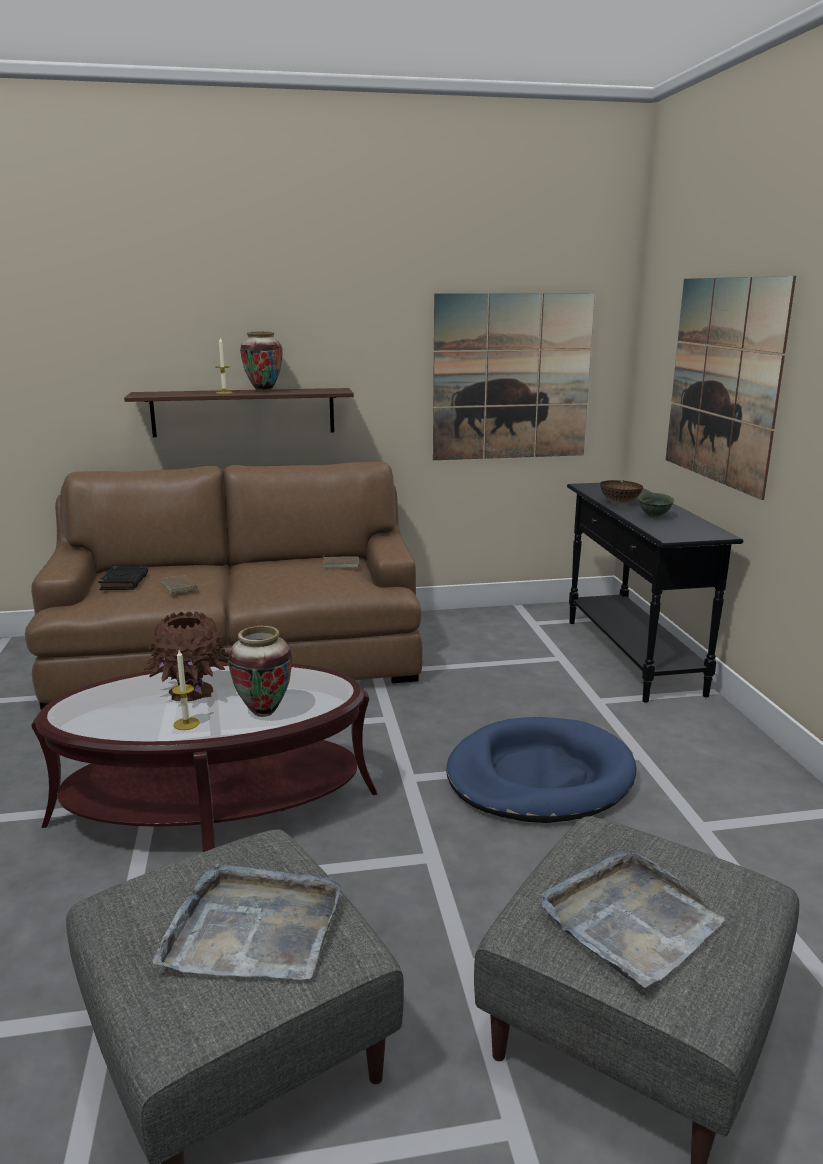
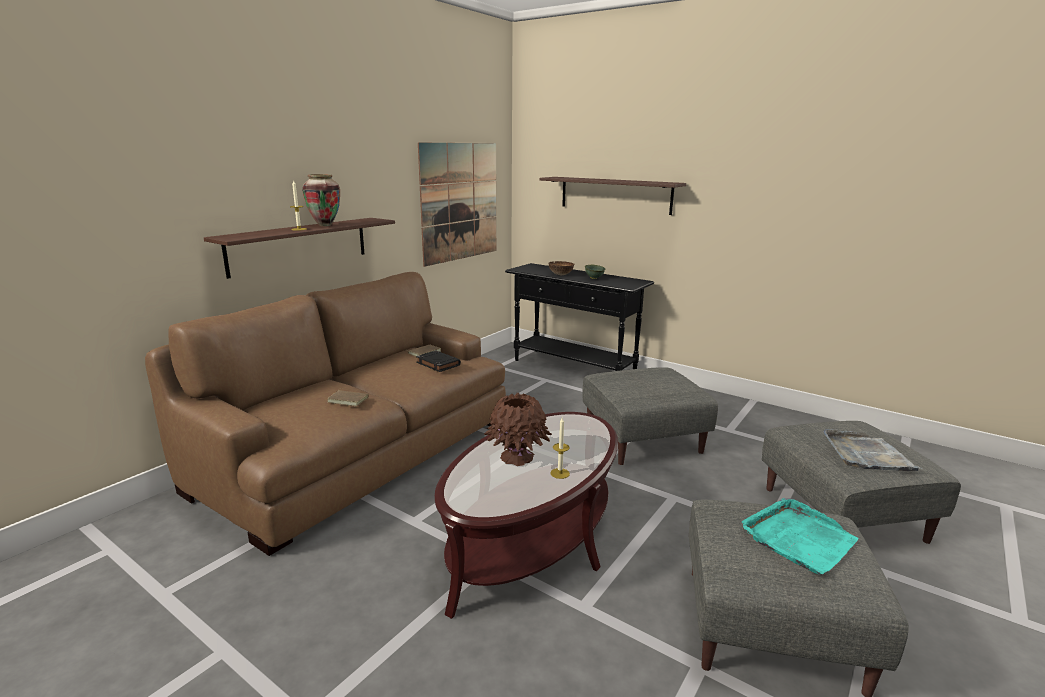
camera: 45 degrees left, 0 degrees up
black book [98,566,148,590] -> black book moved to [416,351,461,372]
grey tray [153,864,341,980] -> turquoise tray [742,498,859,575]
vase [228,626,292,717] -> none
blue dog bed [446,717,636,823] -> grey ottoman [582,367,718,465]
picture [666,276,796,500] -> shelf [540,177,686,215]

